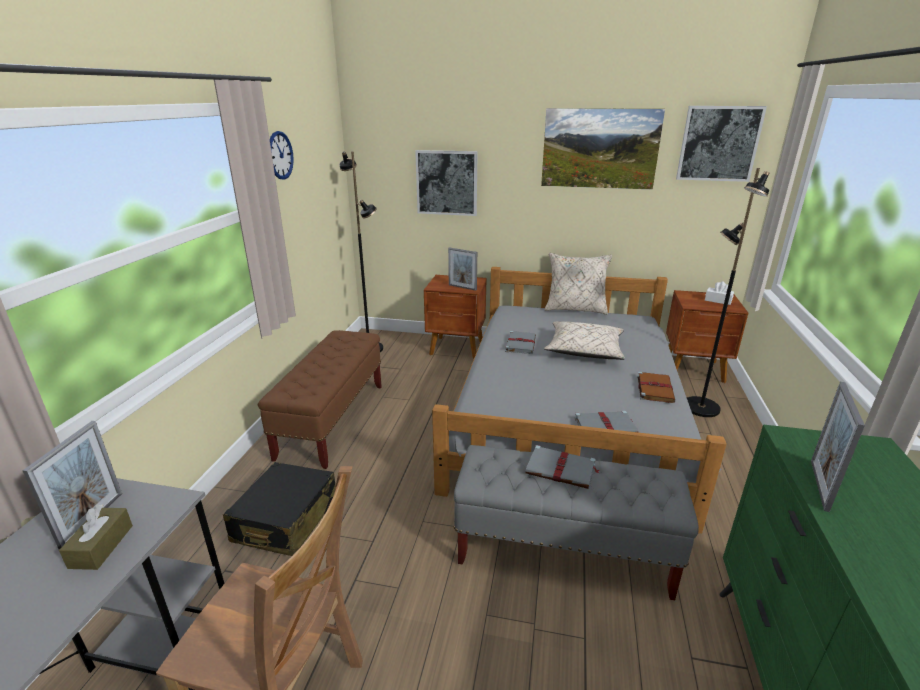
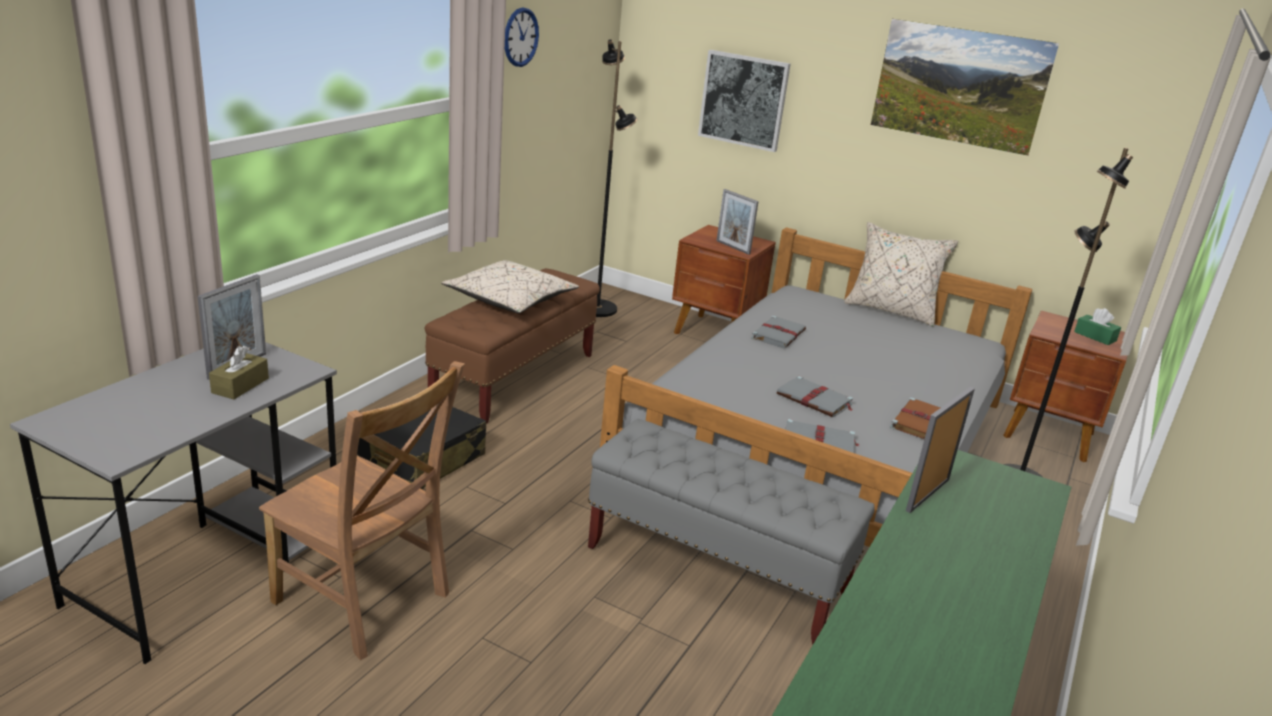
camera: 15 degrees right, 0 degrees up
grey book [525,445,600,489] -> grey book moved to [777,376,854,417]
beige pillow [544,322,625,360] -> beige pillow moved to [441,260,579,313]
picture [676,106,767,182] -> none
white tissue box [705,281,734,305] -> green tissue box [1074,308,1121,345]

